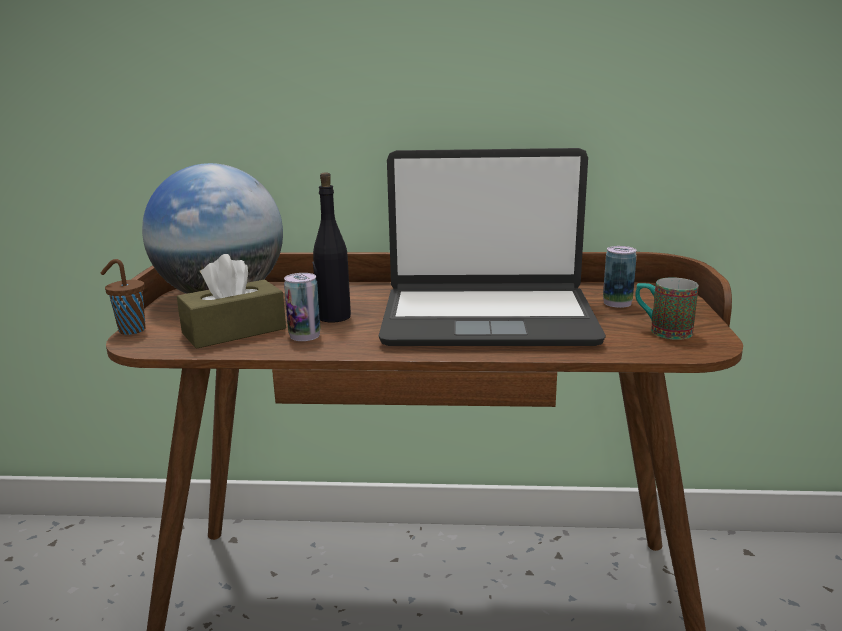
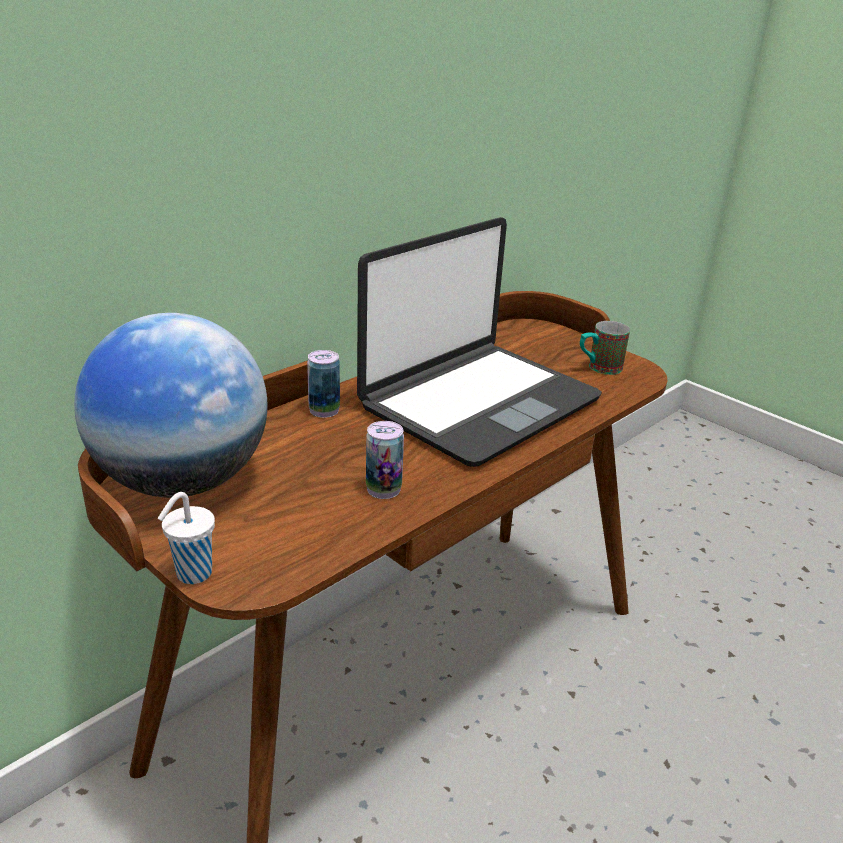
camera: 50 degrees left, 10 degrees up
brown cup [101,259,145,335] -> white cup [158,492,215,584]
brown tissue box [177,254,286,349] -> none
black bottle [312,173,351,323] -> none
can [603,246,637,308] -> can moved to [307,350,340,418]

